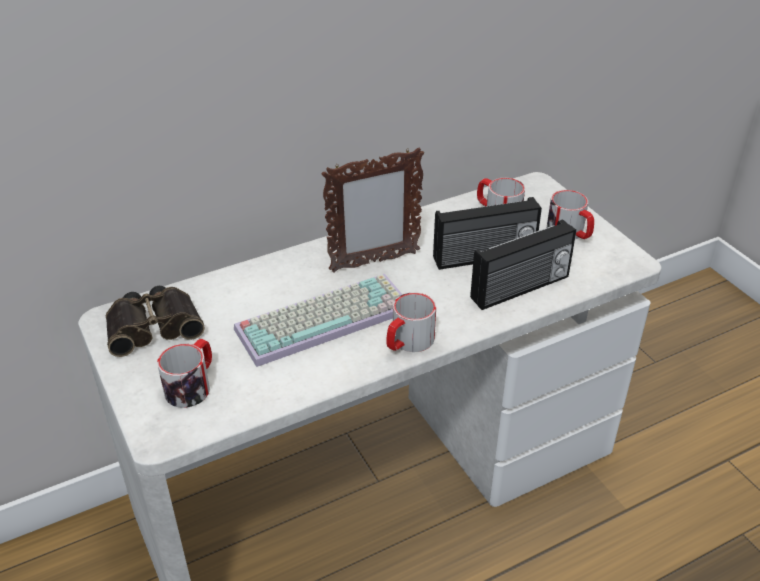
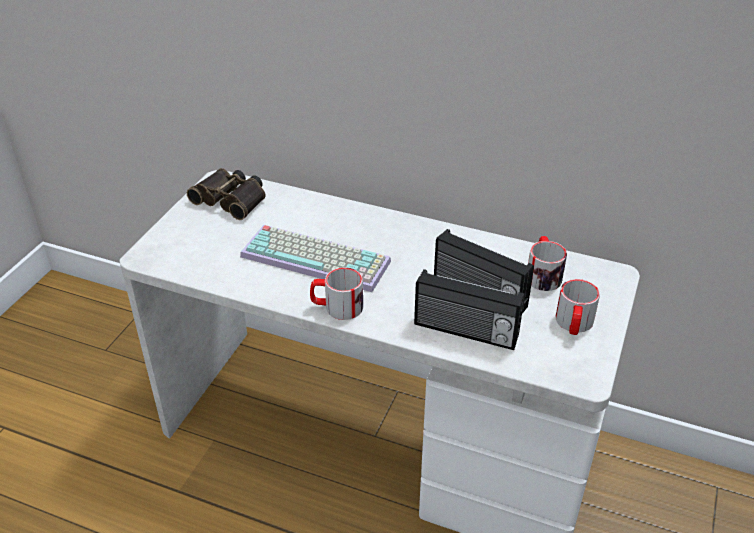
camera: 50 degrees right, 0 degrees up
mug [157,339,212,408] -> none
picture frame [322,147,424,273] -> none

